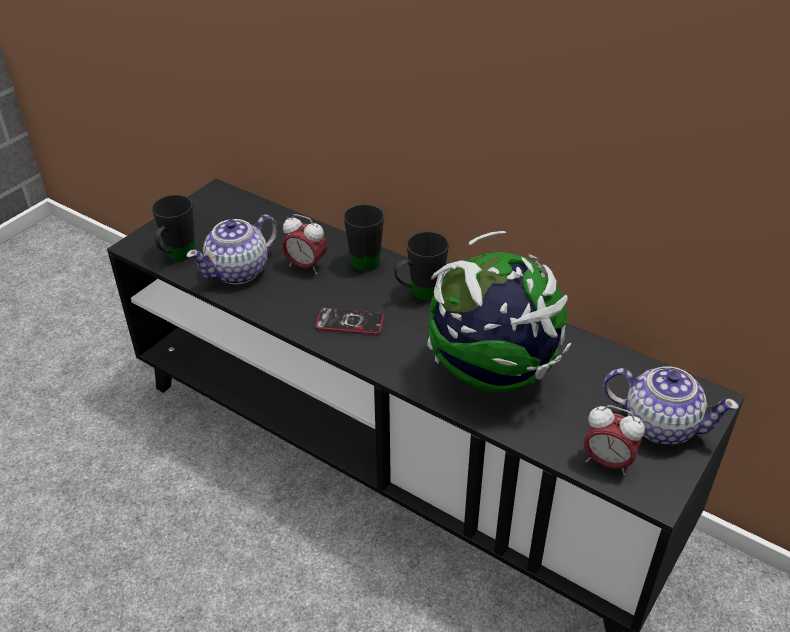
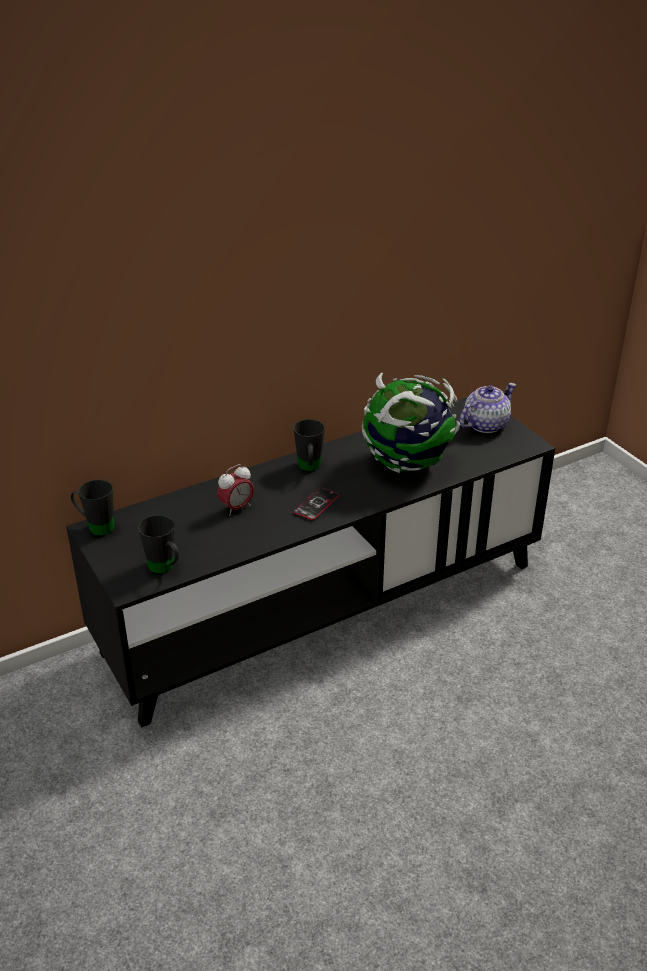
camera: 65 degrees left, 5 degrees down
teapot [186,215,278,284] -> none
black mug [344,204,384,271] -> black mug moved to [71,480,114,536]
alarm clock [584,405,645,475] -> none

